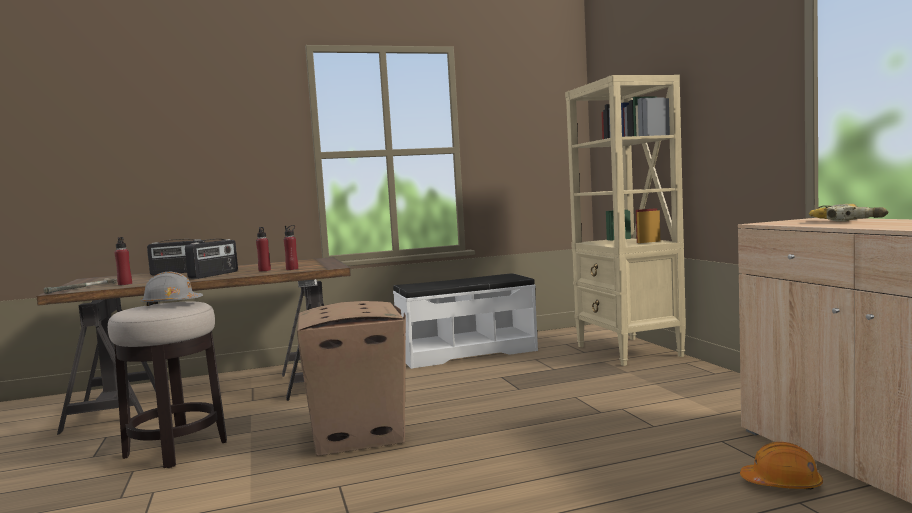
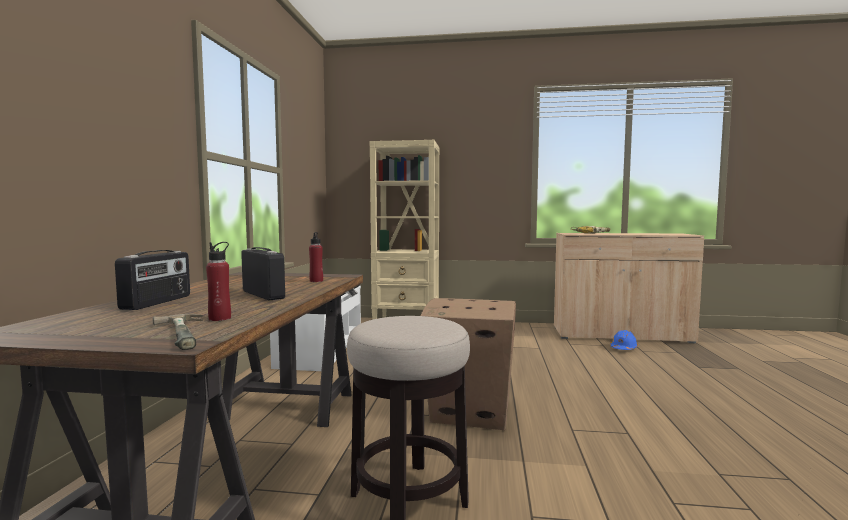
camera: 65 degrees left, 0 degrees up
grey hard hat [141,271,203,306] -> none
red bottle [256,227,271,271] -> none
orange hard hat [740,442,823,489] -> blue hard hat [610,330,638,350]

